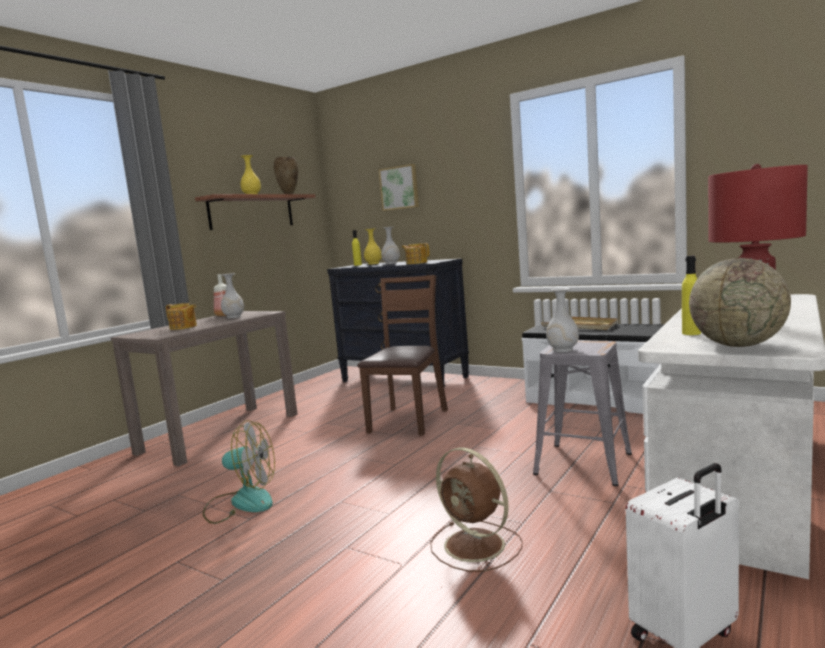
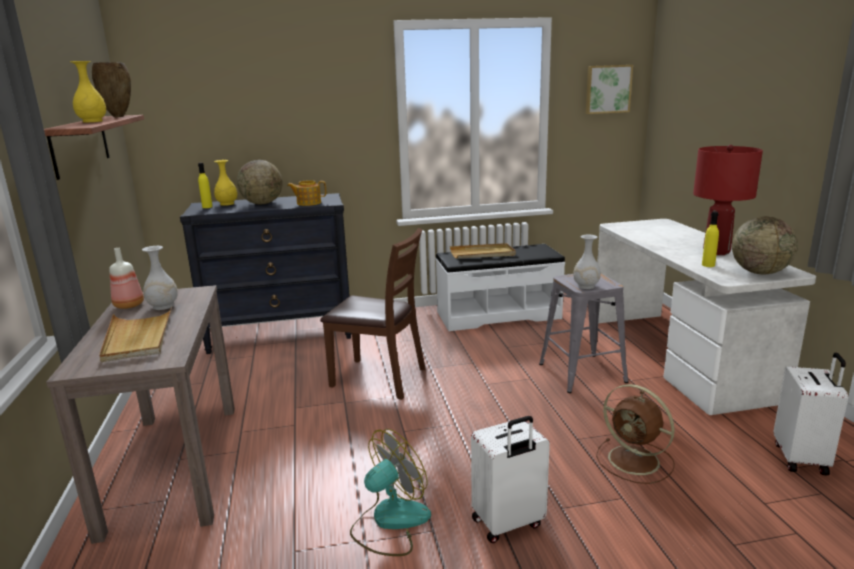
camera: 45 degrees left, 10 degrees up
teapot [166,303,197,330] -> beige tray [99,307,172,362]
brown chair [357,275,448,436] -> brown chair turned 135 degrees clockwise [320,228,425,400]
picture [379,164,419,211] -> picture moved to [586,65,633,114]
white vase [381,227,400,264] -> globe [237,160,283,204]
brown fan [430,448,523,572] -> brown fan turned 45 degrees clockwise [596,384,675,484]
none -> white suitcase [471,416,550,543]

